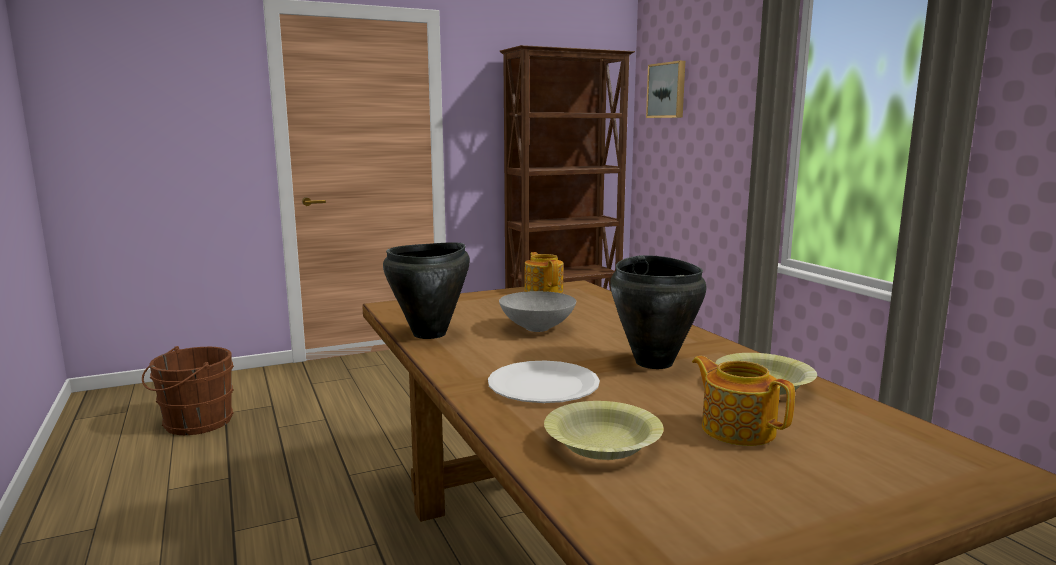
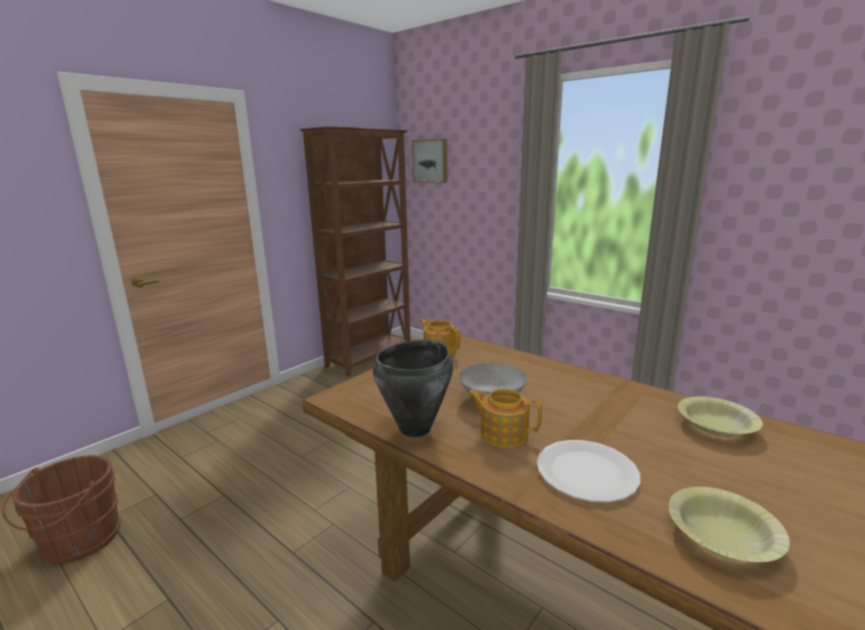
camera: 25 degrees left, 5 degrees up
black cooking pot [610,255,707,369] -> none
teapot [692,356,795,446] -> teapot moved to [468,389,542,448]

